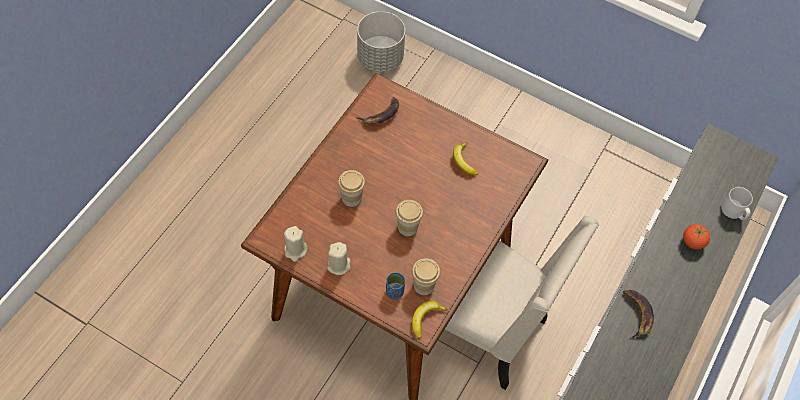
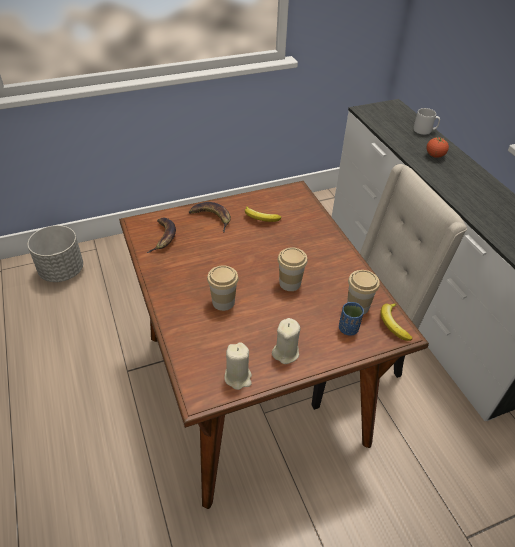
camera: 50 degrees left, 15 degrees down
banana [623,290,654,340] -> banana moved to [189,202,231,232]

